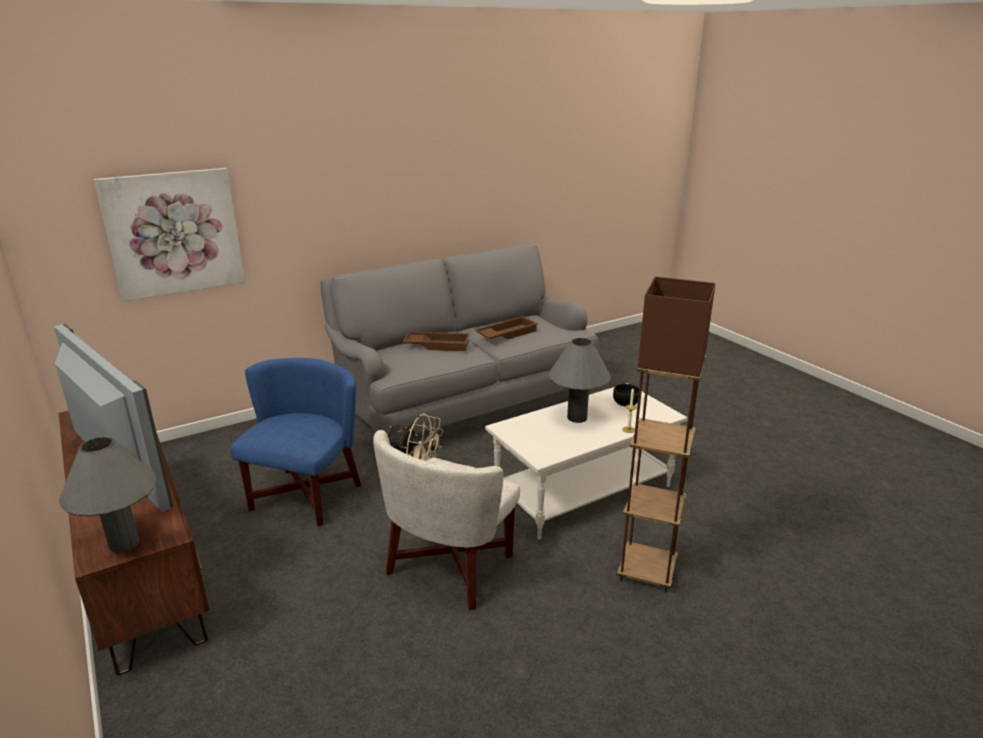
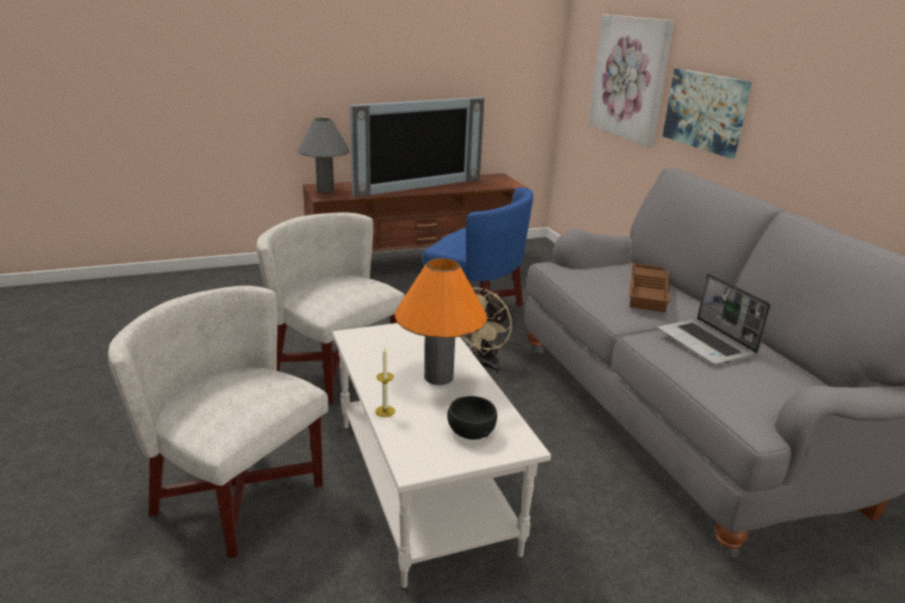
camera: 100 degrees right, 0 degrees up
brown tray [475,316,538,340] -> laptop [658,273,771,365]
grey table lamp [549,338,611,423] -> orange table lamp [395,258,487,385]
brown floor lamp [617,277,716,592] -> white armchair [108,286,328,558]
none -> picture [663,68,752,158]

